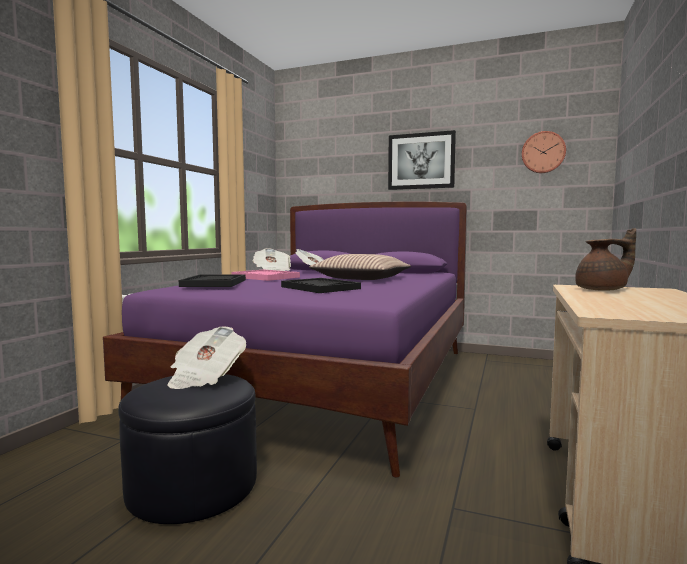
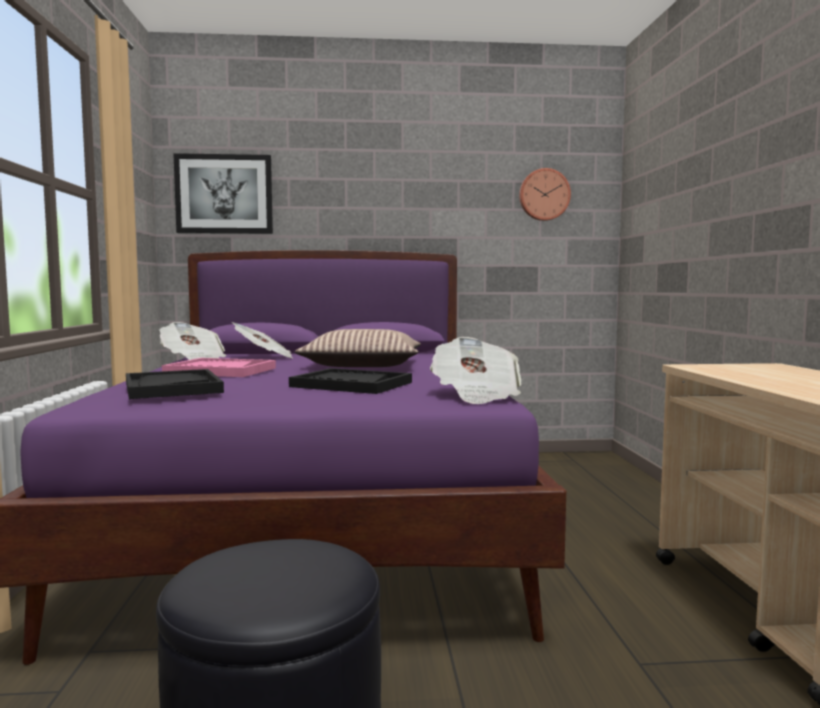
camera: 25 degrees left, 0 degrees up
newspaper [167,326,246,389] -> newspaper moved to [430,337,521,404]
picture [388,130,456,190] -> picture moved to [173,153,273,234]
brown teapot [575,228,636,291] -> none

